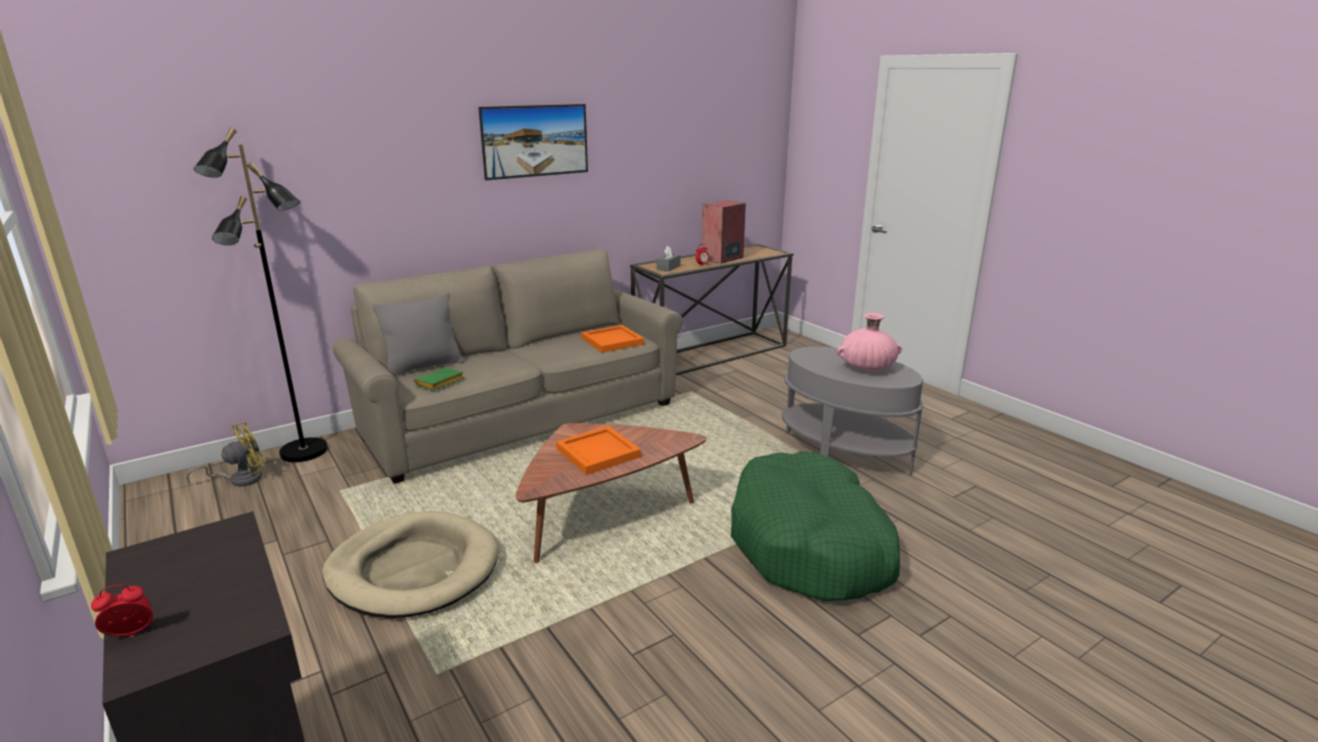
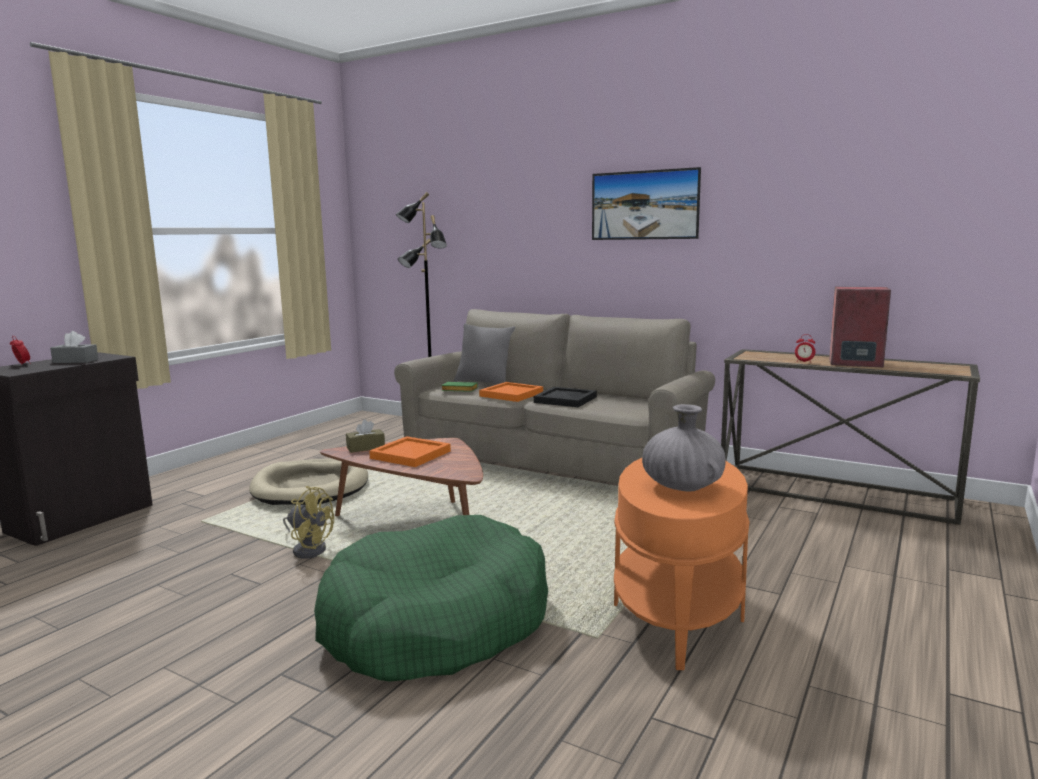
camera: 65 degrees right, 10 degrees down
yellow fan [186,422,265,486] -> yellow fan moved to [283,486,334,559]
orange tray [581,325,644,353] -> orange tray moved to [479,382,543,402]
grey tissue box [657,246,681,271] -> grey tissue box moved to [50,331,98,363]
grey side table [782,347,924,475] -> orange side table [614,458,749,670]
pink vase [836,313,902,372] -> grey vase [642,404,726,492]
none -> brown tissue box [346,419,385,453]
none -> black tray [534,387,597,407]

